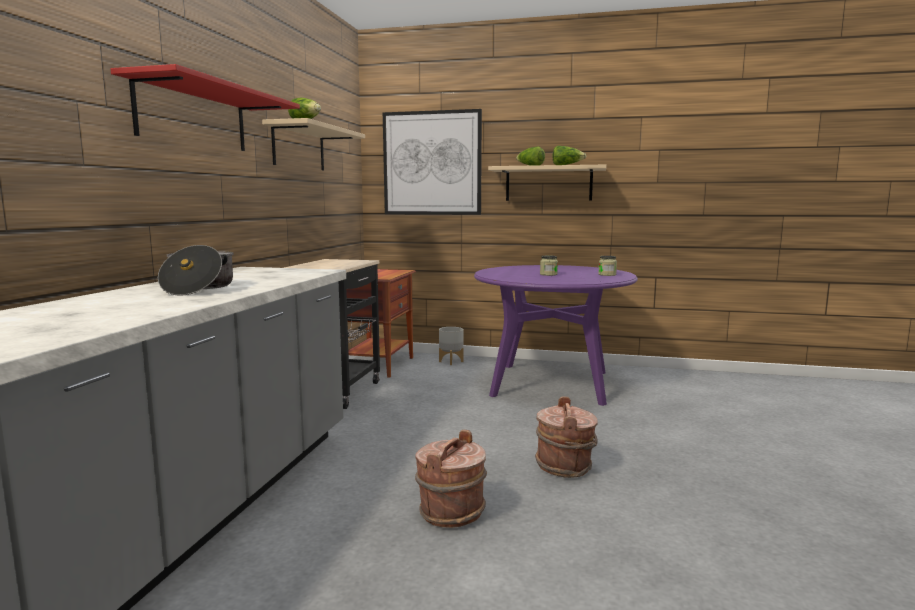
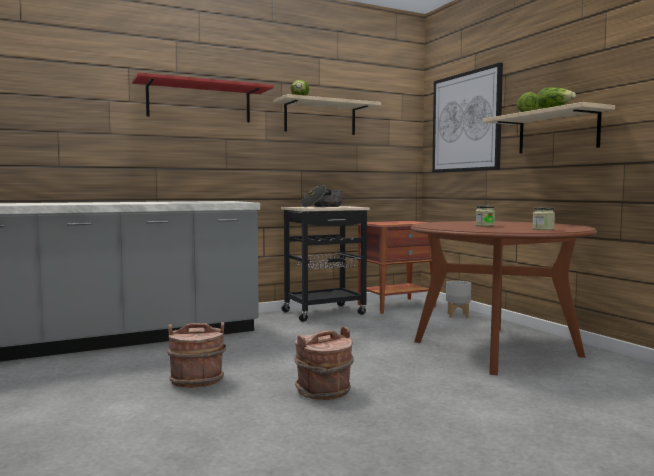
camera: 50 degrees right, 5 degrees down
cooking pot [158,245,233,296] -> cooking pot moved to [301,185,343,207]
purple dining table [474,265,638,406] -> brown dining table [411,221,597,375]

